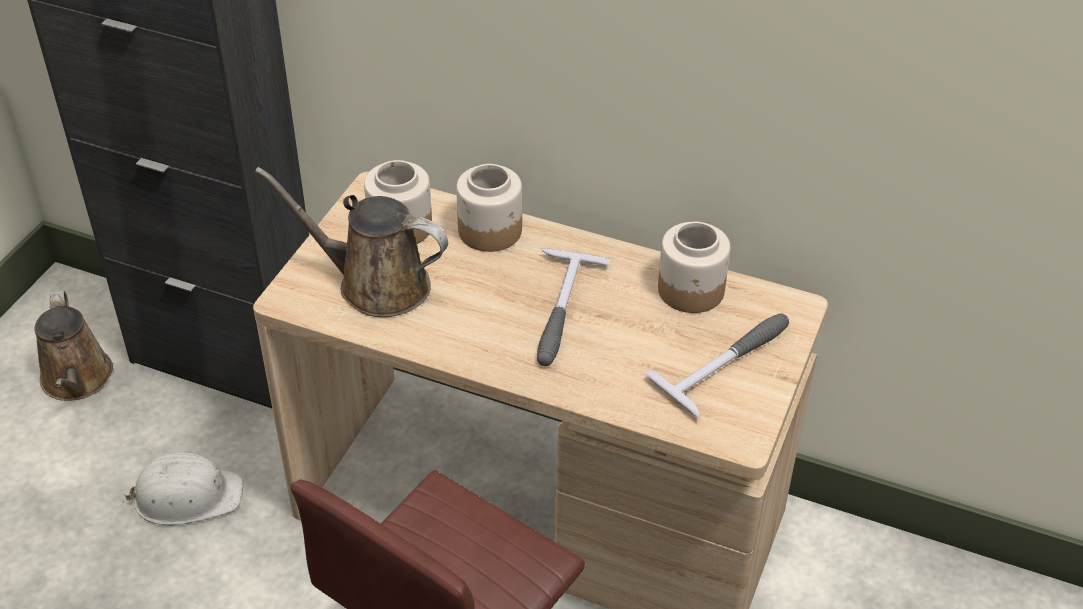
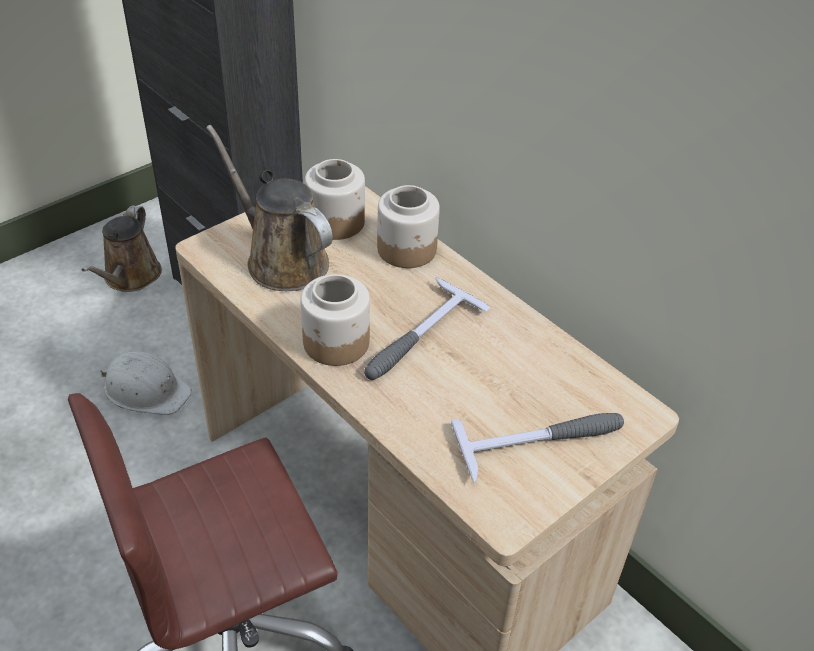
camera: 25 degrees right, 0 degrees up
jar [658,222,730,313] -> jar moved to [300,274,370,366]

